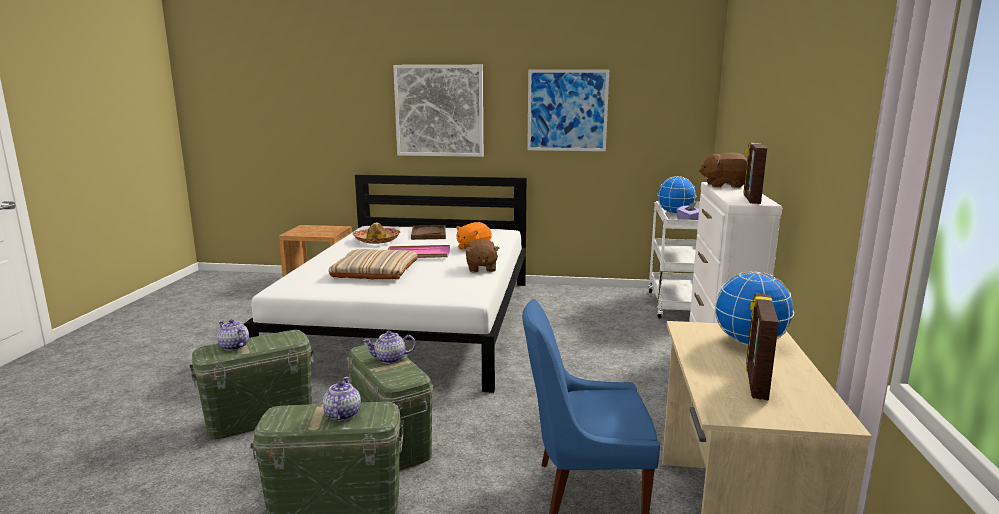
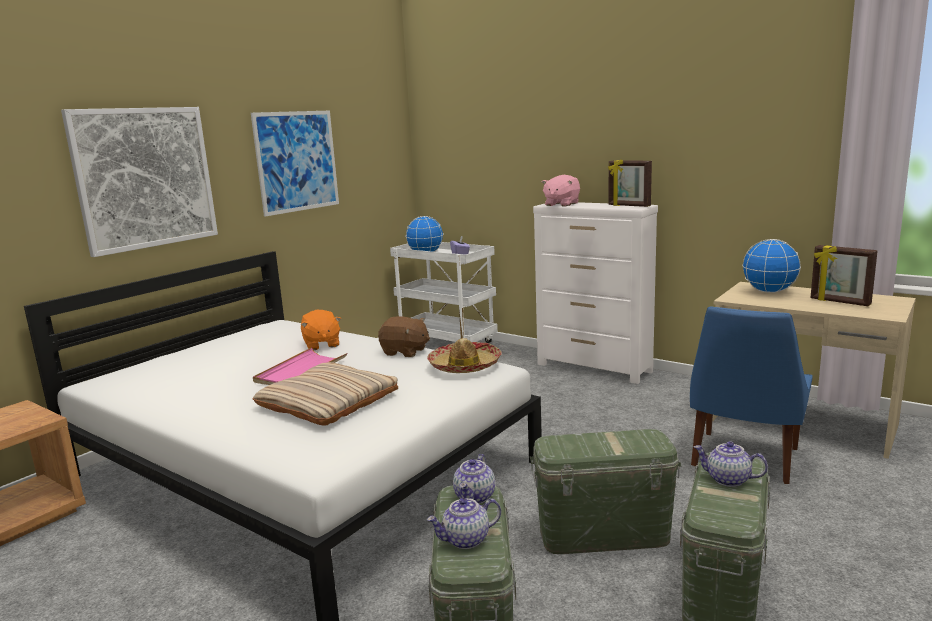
camera: 60 degrees left, 0 degrees up
hat [353,223,400,244] -> hat moved to [427,338,502,373]
teapot [363,331,416,364] -> teapot moved to [453,454,495,504]
brown tray [411,225,446,240] -> none
brown plush toy [699,152,747,188] -> pink plush toy [542,175,580,206]

